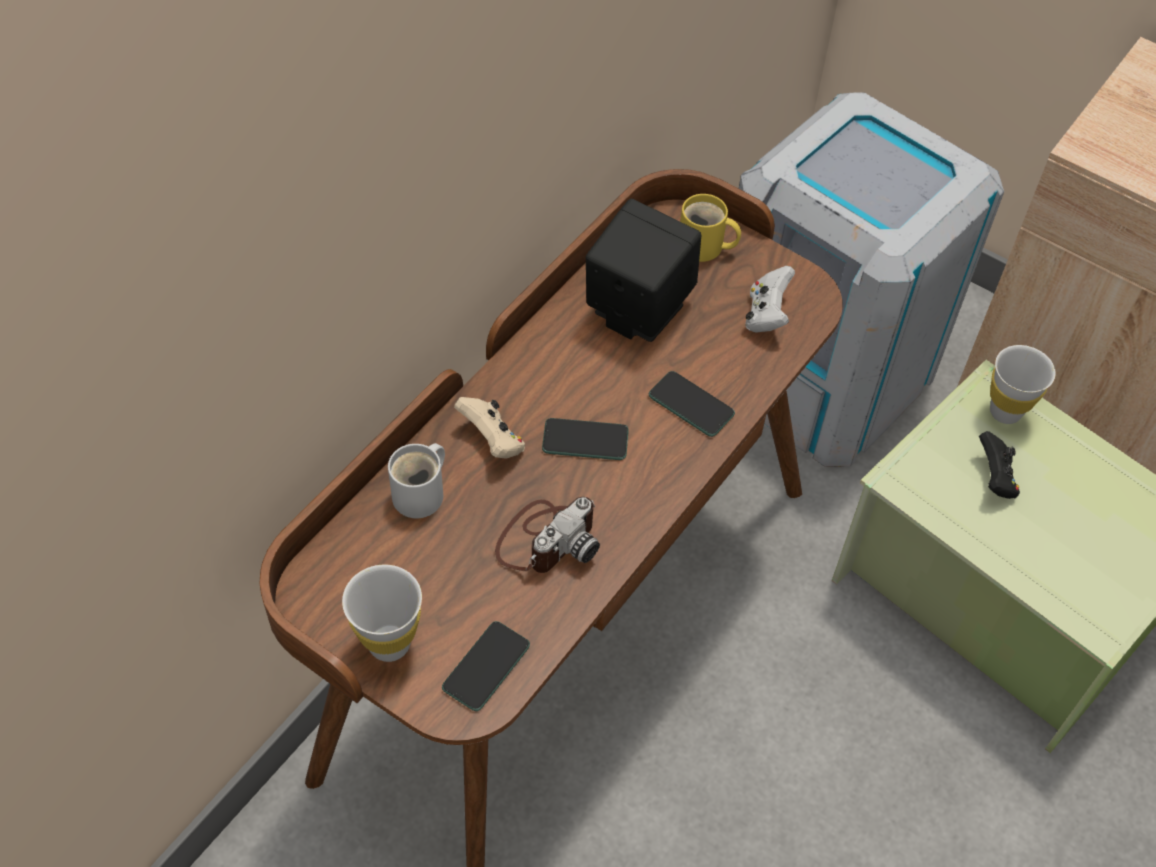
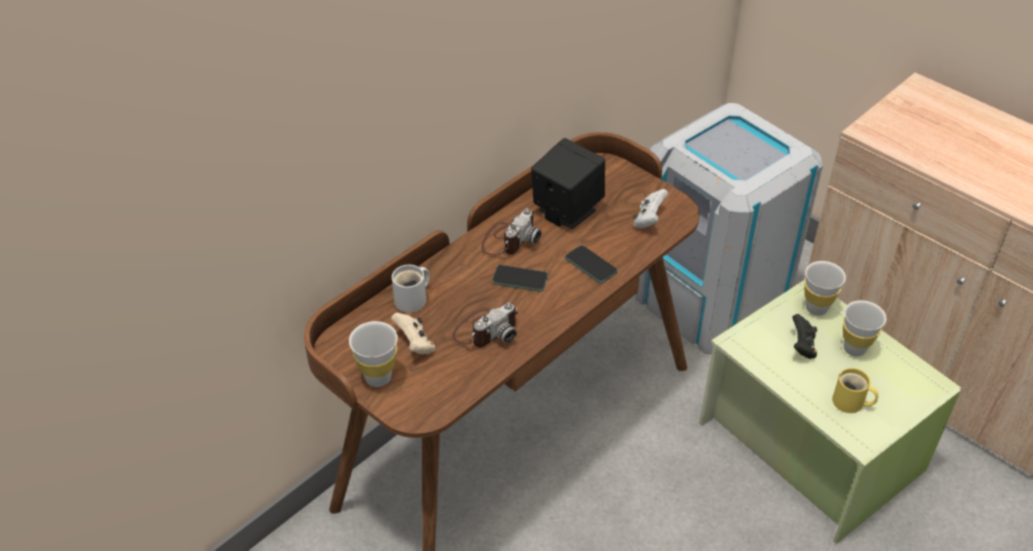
camera: 10 degrees right, 10 degrees down
phone [442,621,530,711] -> none
beige game controller [454,397,525,459] -> beige game controller moved to [391,312,435,354]
yellow mug [680,194,741,262] -> yellow mug moved to [832,368,878,413]
none -> camera [482,208,542,255]
none -> white cup [843,300,886,357]

